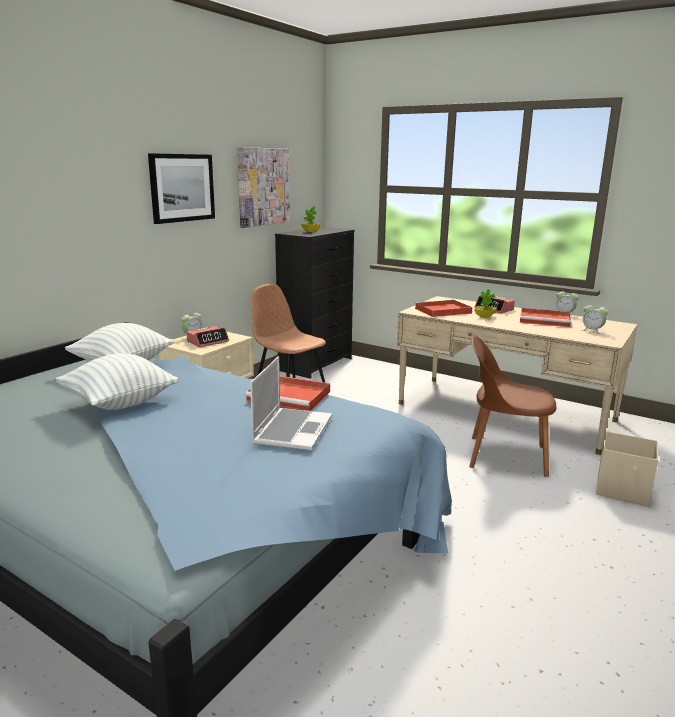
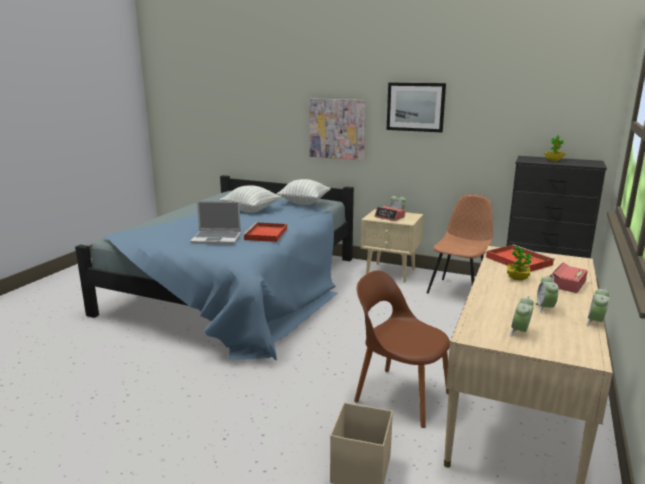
camera: 80 degrees right, 0 degrees up
picture [237,147,290,228] -> picture moved to [309,98,366,161]
brown chair [469,336,556,477] -> brown chair turned 60 degrees counterclockwise [354,270,450,428]
red tray [520,308,571,327] -> alarm clock [535,275,559,314]

